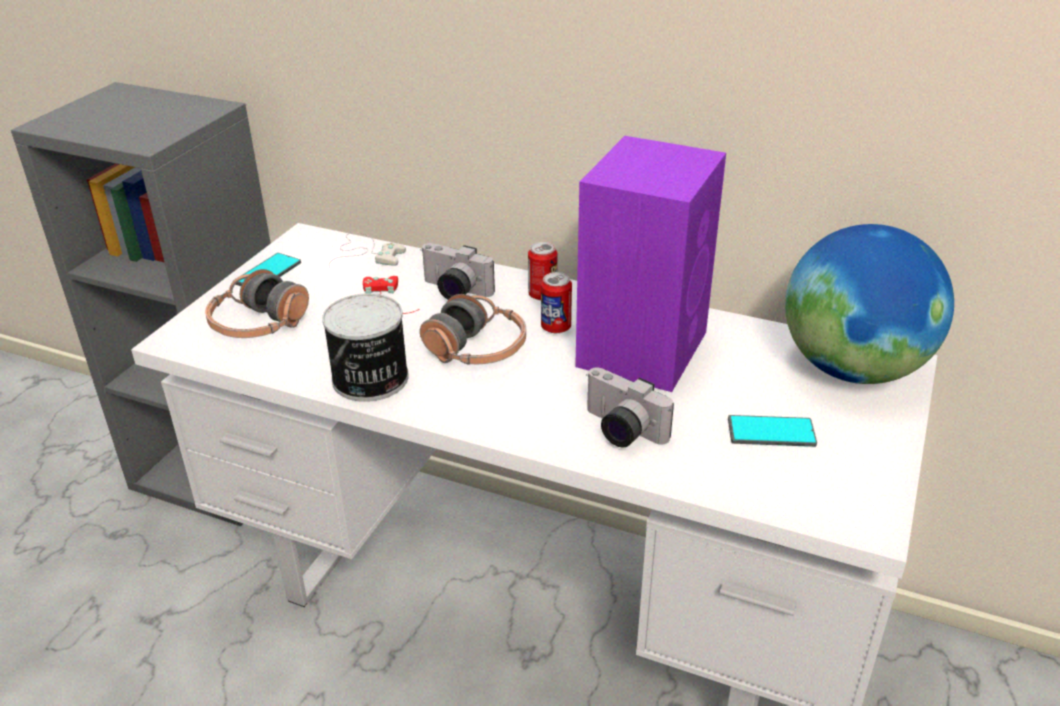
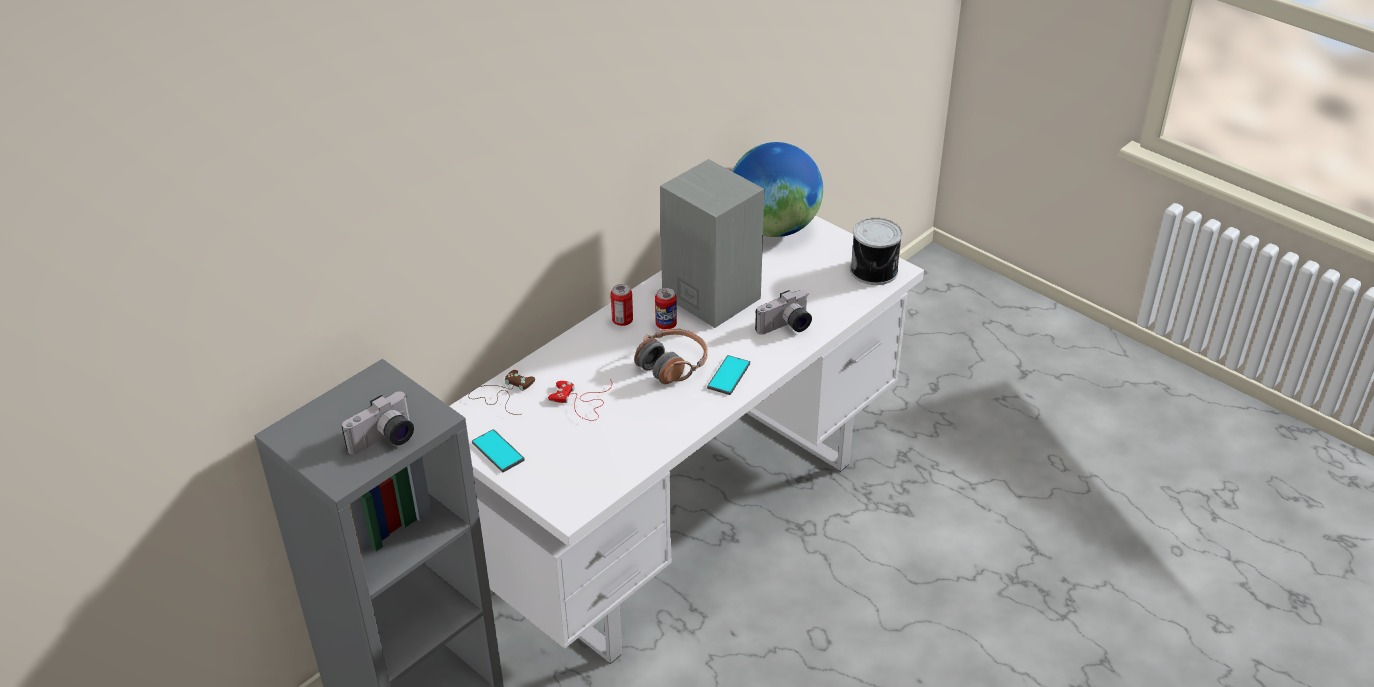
camera: 70 degrees left, 5 degrees up
headphones [205,269,309,338] -> none
can [322,293,409,402] -> can moved to [850,218,902,285]
white game controller [329,233,406,270] -> brown game controller [468,370,535,415]
camera [421,243,495,299] -> camera moved to [342,391,414,454]
purple speaker [575,136,726,392] -> grey speaker [660,159,764,328]
phone [728,415,817,447] -> phone moved to [707,355,750,395]

